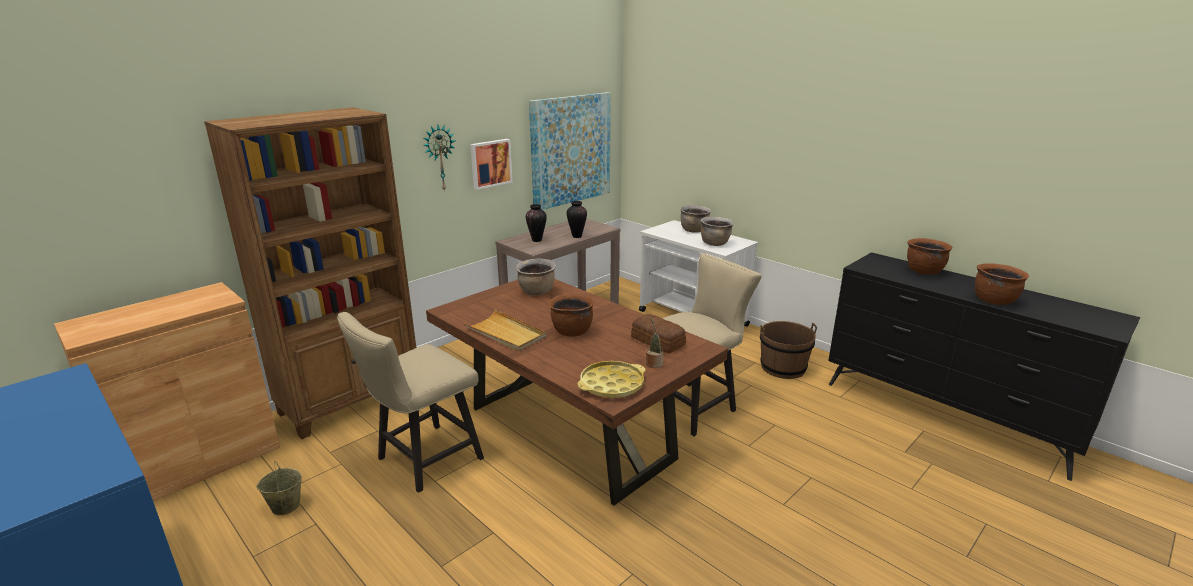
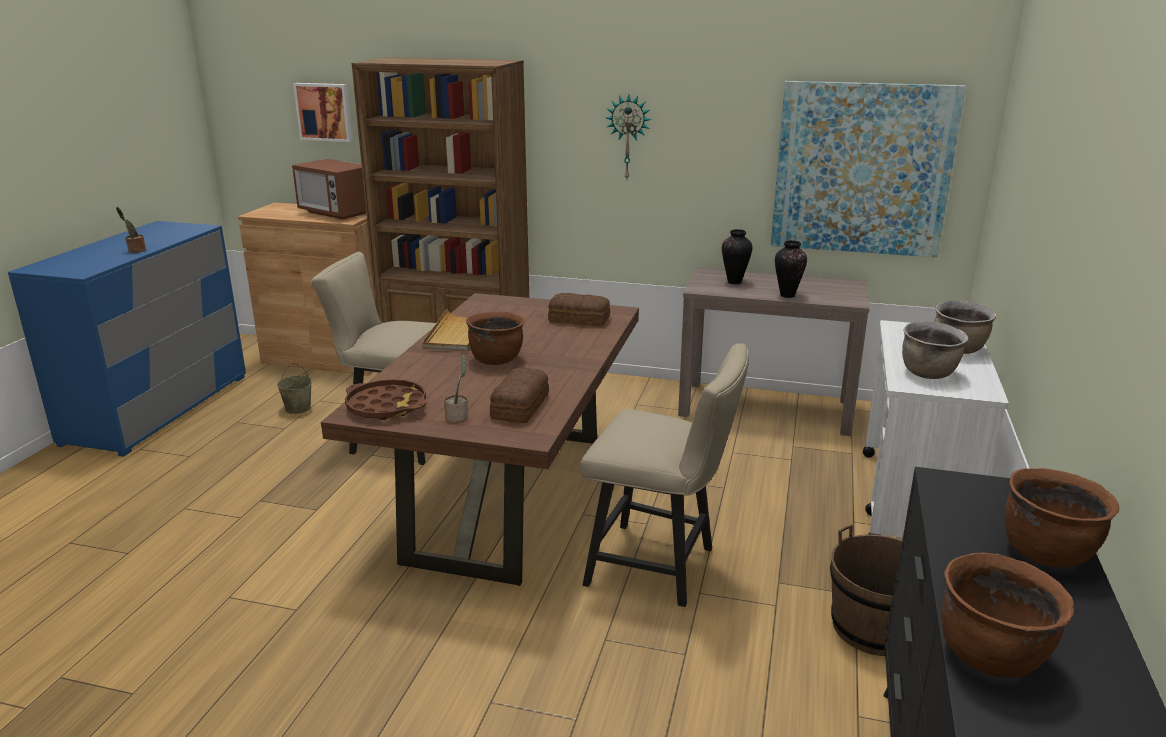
camera: 60 degrees right, 0 degrees up
picture [470,139,513,190] -> picture moved to [293,83,353,142]
brown cooking pot [516,258,556,295] -> bread [548,293,610,327]
yellow tray [577,361,646,398] -> brown tray [345,379,426,420]
none -> potted plant [116,207,146,253]
none -> microwave [292,159,366,219]

